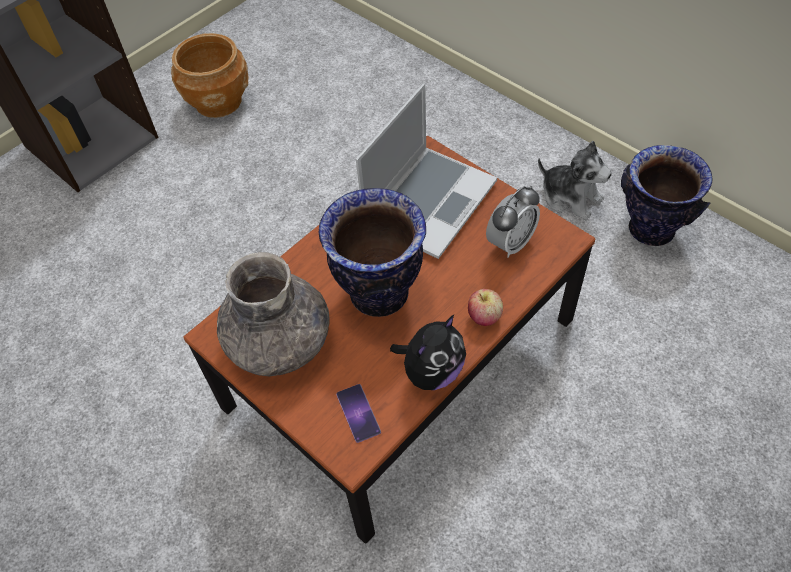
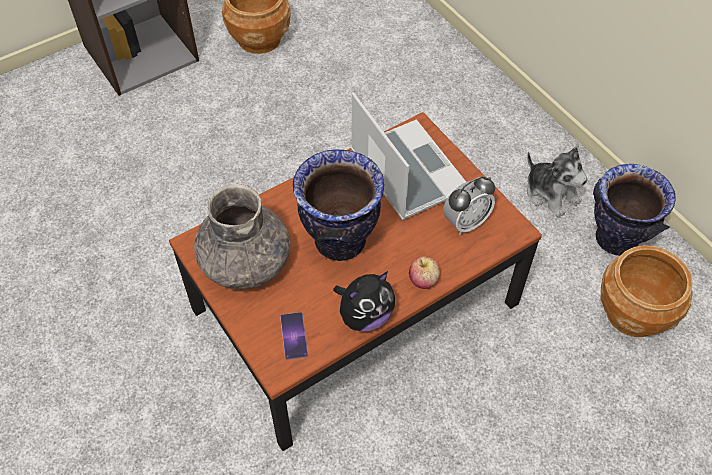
camera: 10 degrees right, 0 degrees up
laptop [356,83,497,259] -> laptop turned 75 degrees counterclockwise [351,92,466,221]
none -> brown planter [601,245,693,337]

